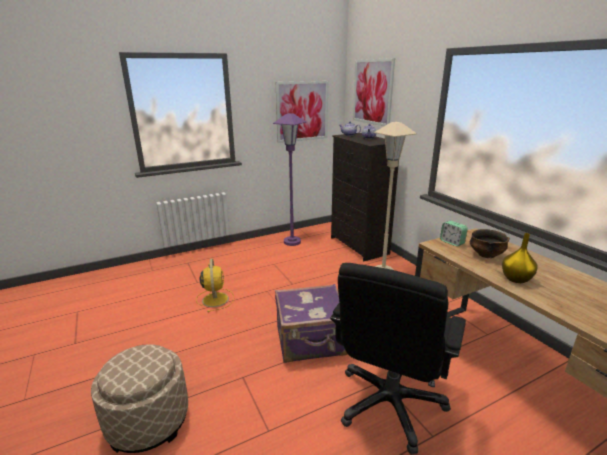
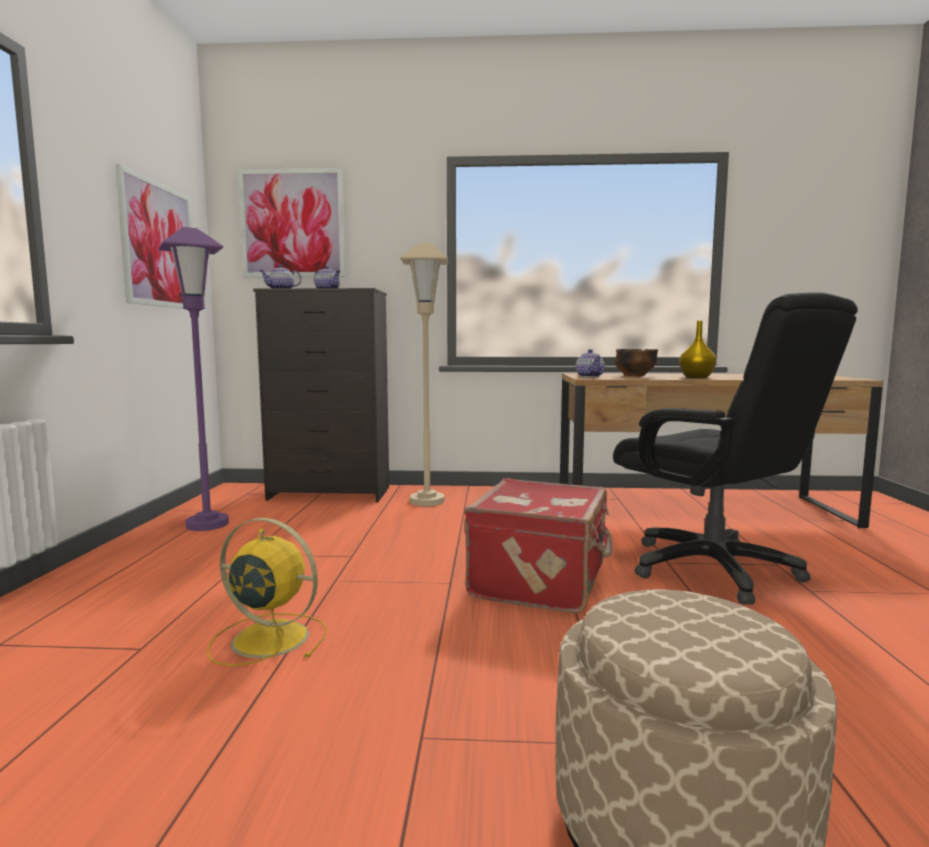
camera: 60 degrees left, 15 degrees down
purple suitcase [275,284,348,363] -> red suitcase [464,478,612,613]
alarm clock [440,221,468,246] -> teapot [576,349,605,377]

